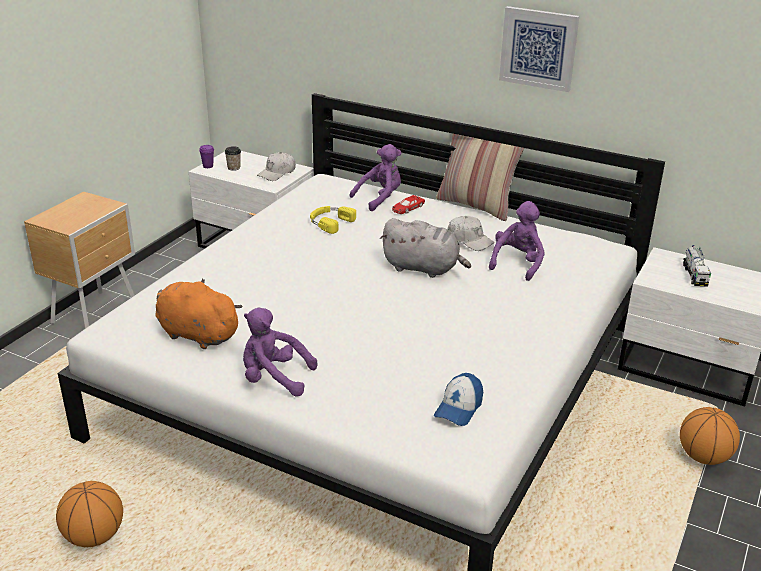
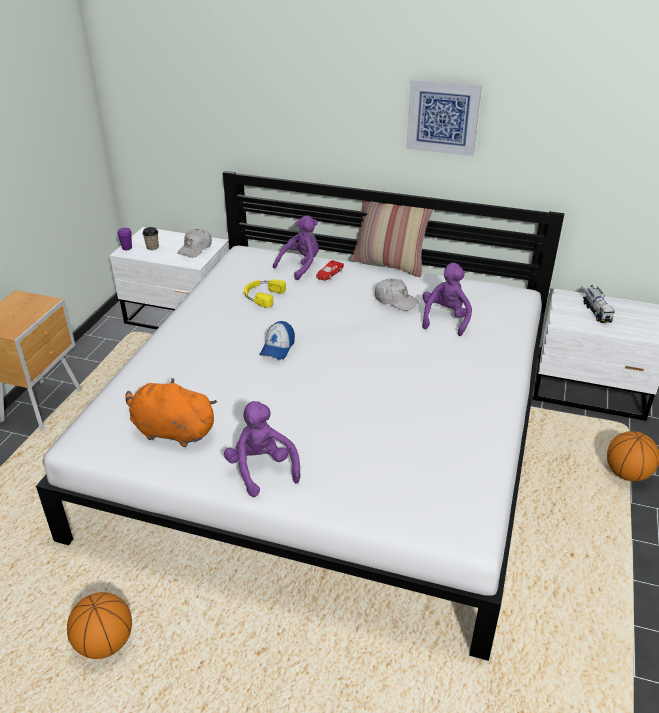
camera: 10 degrees left, 5 degrees up
purple plush toy [243,308,317,396] -> purple plush toy turned 60 degrees clockwise [224,401,300,497]
grey plush toy [380,218,471,278] -> none
cap [434,373,483,426] -> cap moved to [259,321,295,360]

